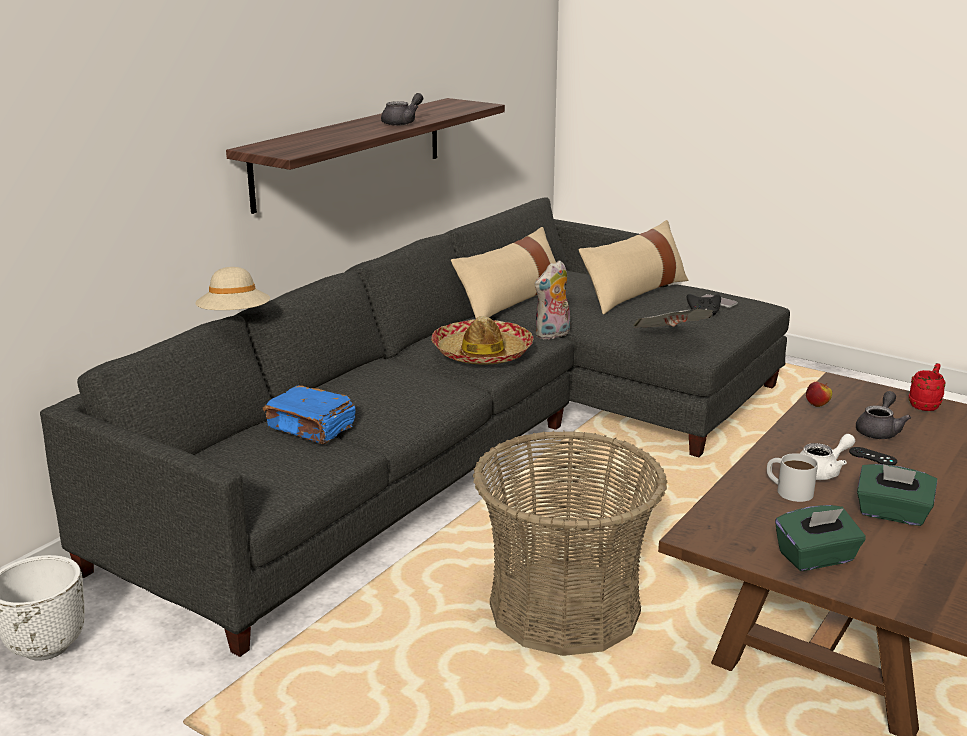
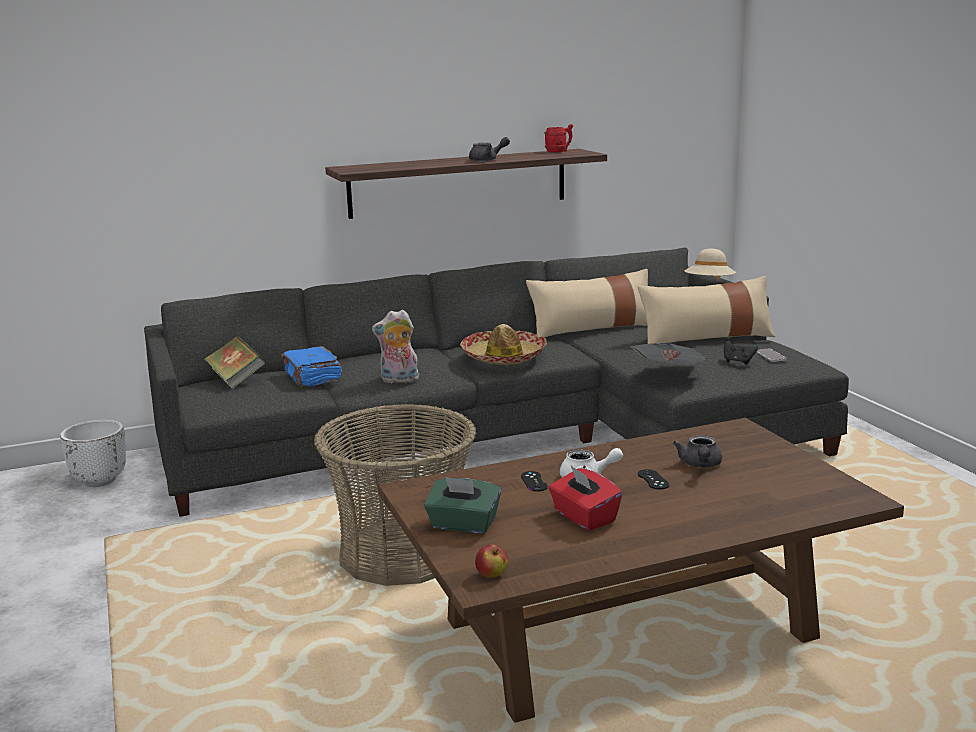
camera: 35 degrees right, 5 degrees down
beige hat [196,267,270,310] -> beige hat moved to [684,249,736,279]
plush toy [535,260,570,339] -> plush toy moved to [372,309,419,383]
white mug [767,453,818,502] -> black game controller [521,471,548,492]
apple [806,382,832,407] -> apple moved to [475,544,509,578]
grey teapot [856,391,911,439] -> grey teapot turned 120 degrees clockwise [673,435,722,468]
green tissue box [857,464,937,526] -> red tissue box [549,466,622,531]
red mug [909,363,946,411] -> red mug moved to [544,124,573,152]
none -> book [204,336,266,389]

